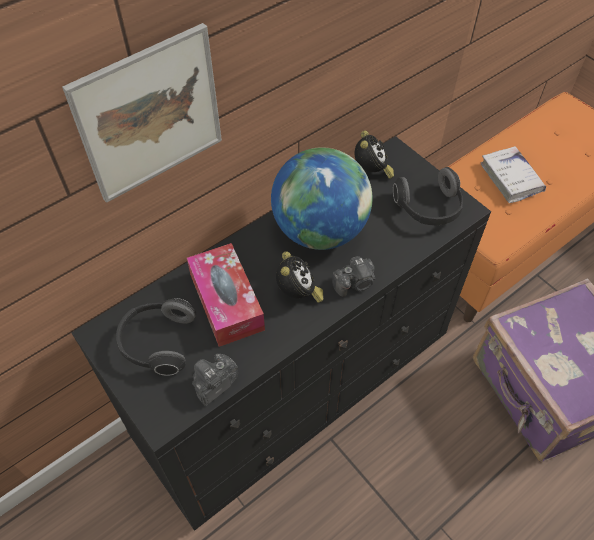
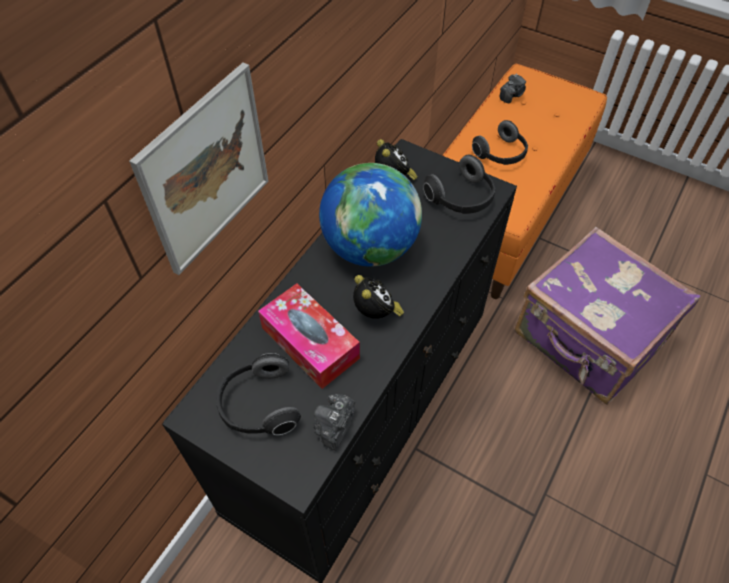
camera: 20 degrees left, 0 degrees up
camera [332,256,375,297] -> camera moved to [500,74,526,103]
white book [480,146,546,203] -> headphones [472,120,528,165]

